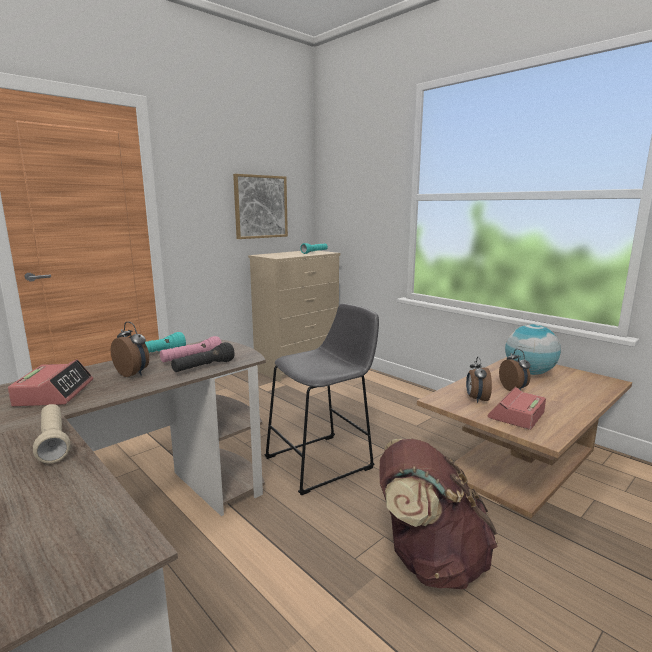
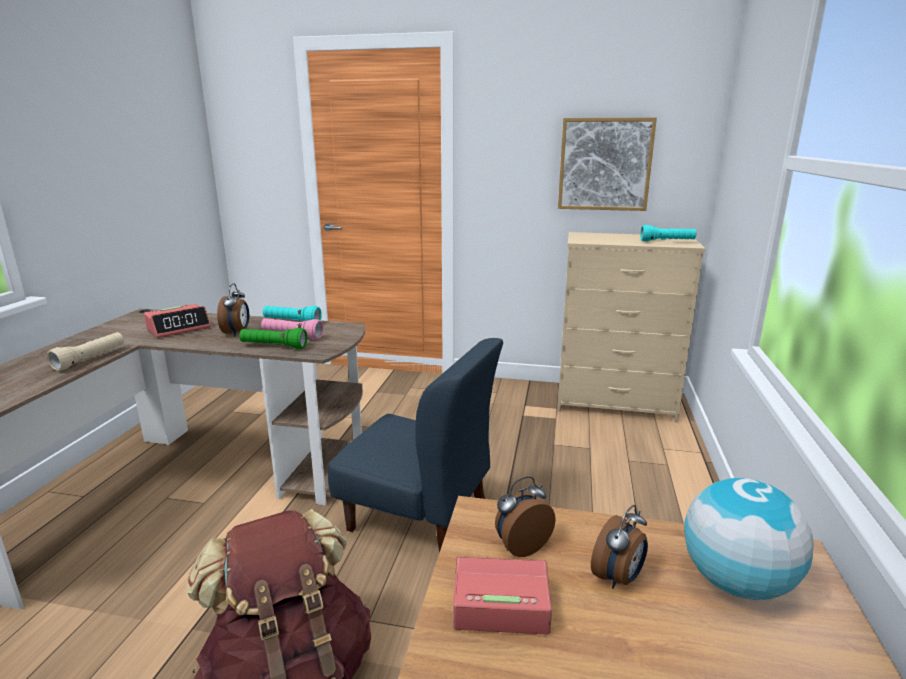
camera: 55 degrees right, 5 degrees up
black flashlight [171,342,235,372] -> green flashlight [239,328,307,349]
grey stool [264,303,379,495] -> blue chair [328,338,503,553]

